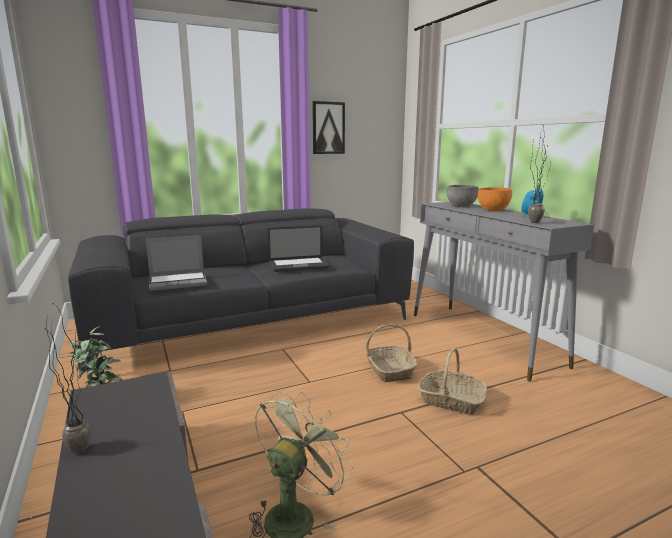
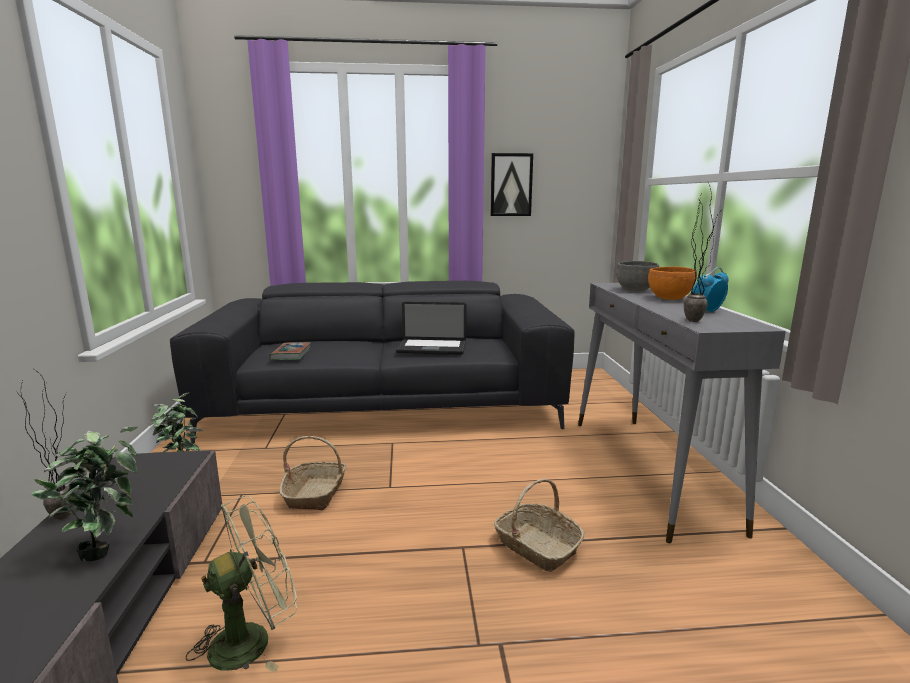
camera: 20 degrees right, 0 degrees up
laptop [146,235,207,291] -> book [269,342,311,360]
basket [365,324,417,382] -> basket moved to [279,436,346,510]
none -> potted plant [31,426,138,562]

